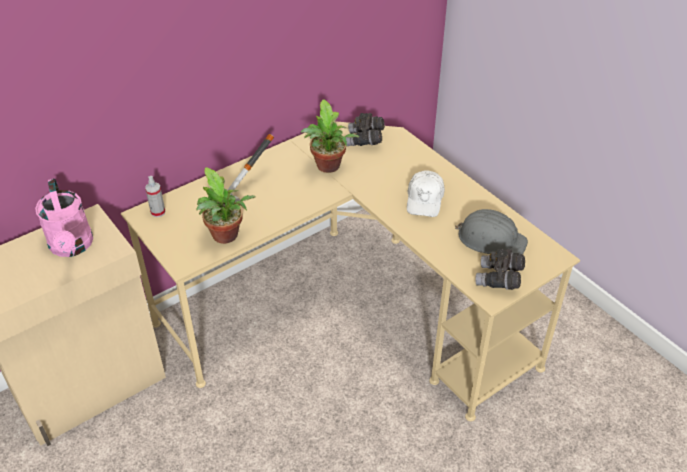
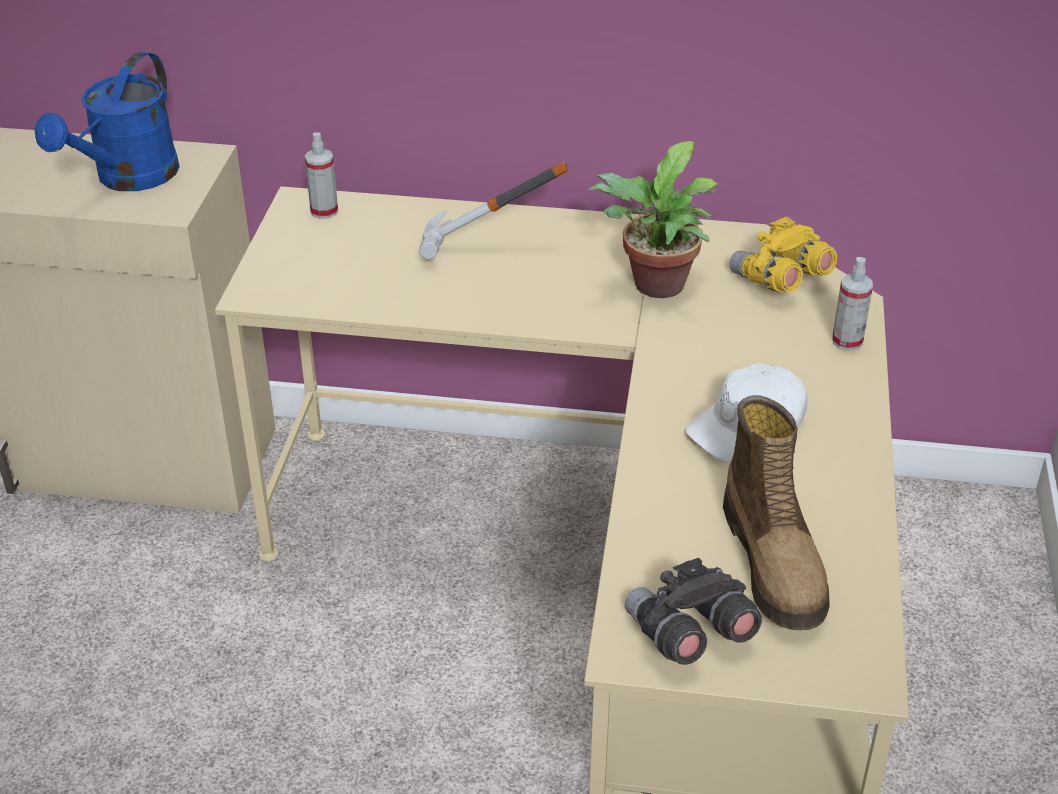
camera: 45 degrees right, 5 degrees down
pink watering can [35,178,93,257] -> blue watering can [35,51,180,191]
potted plant [196,167,256,244] -> none
grey binoculars [345,113,385,146] -> yellow binoculars [730,217,837,293]
grey hard hat [455,209,528,254] -> boot [723,395,829,630]
none -> spray bottle [832,257,873,351]

